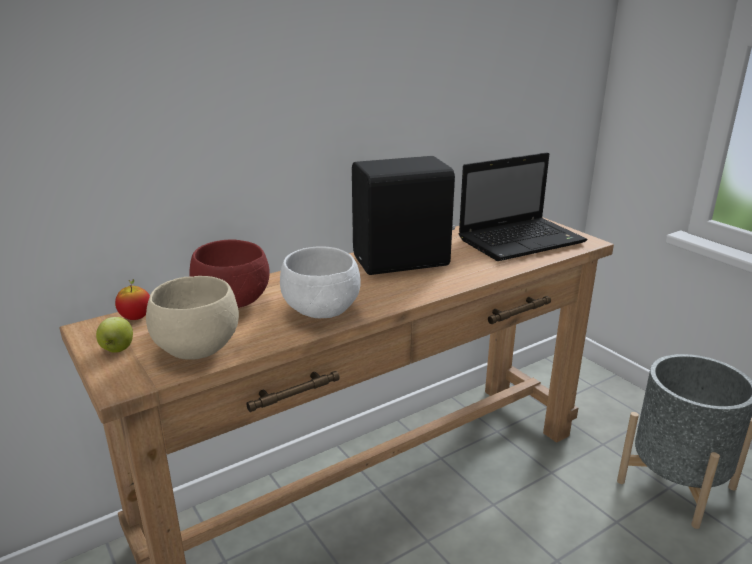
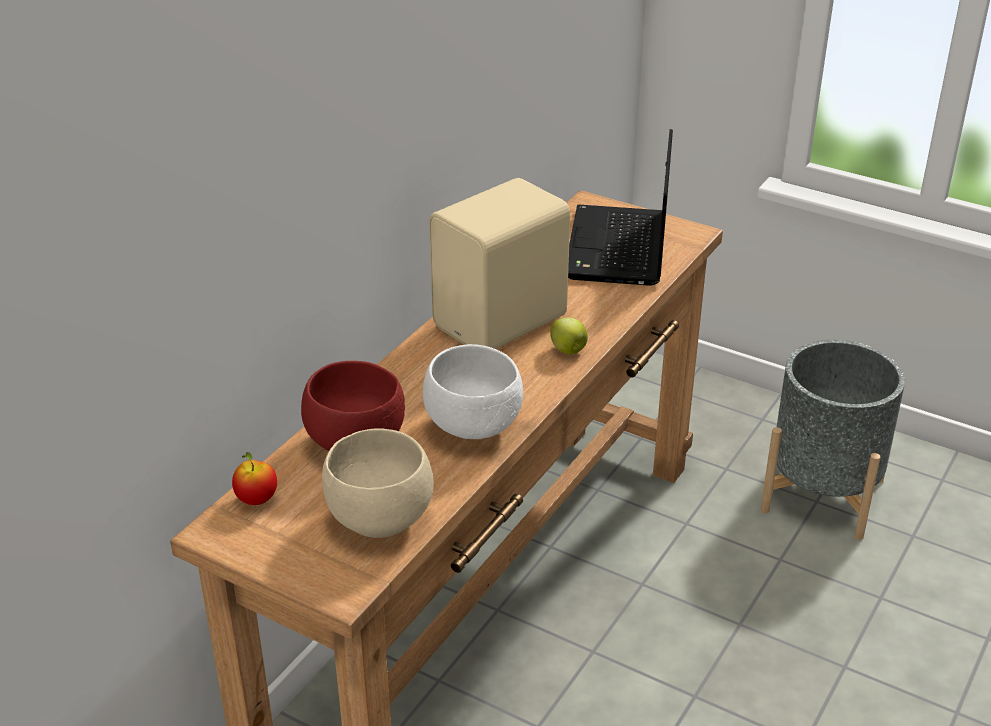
camera: 25 degrees left, 10 degrees up
apple [96,317,133,353] -> apple moved to [550,317,588,354]
black speaker [352,156,455,275] -> beige speaker [429,178,570,349]
laptop [459,152,587,261] -> laptop turned 150 degrees clockwise [568,129,673,286]

